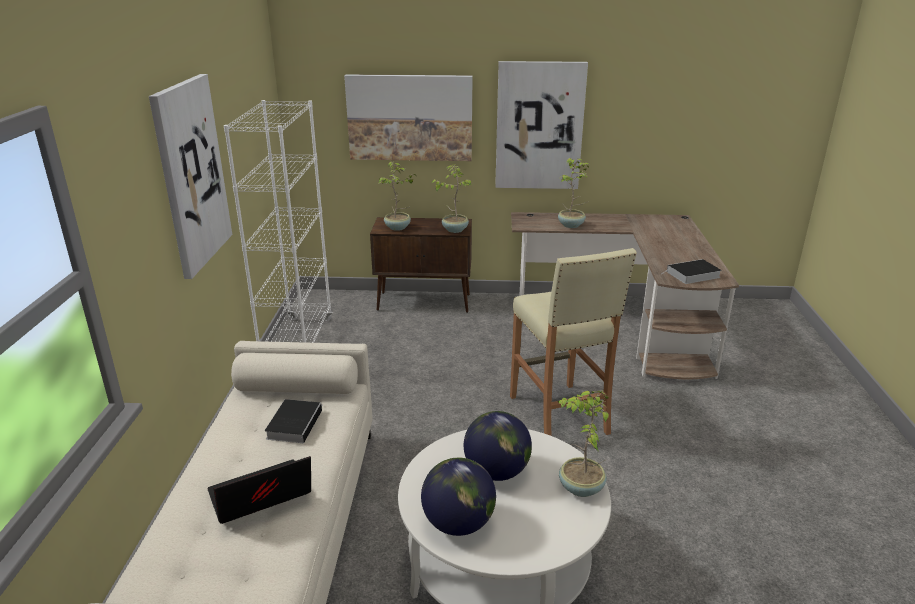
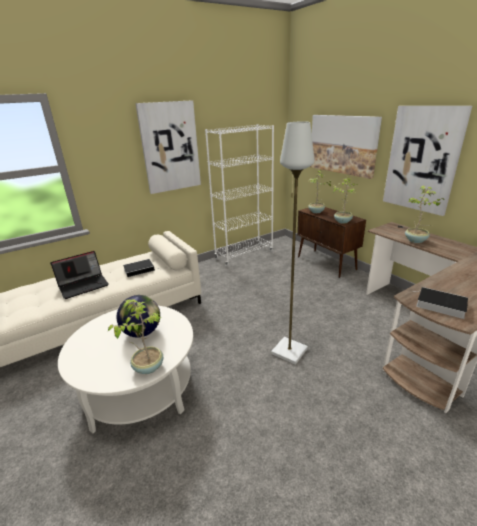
camera: 55 degrees right, 0 degrees up
laptop [207,456,311,524] -> laptop turned 120 degrees clockwise [50,251,109,299]
globe [421,458,496,536] -> none
beige stool [510,248,637,436] -> grey floor lamp [271,122,314,365]

